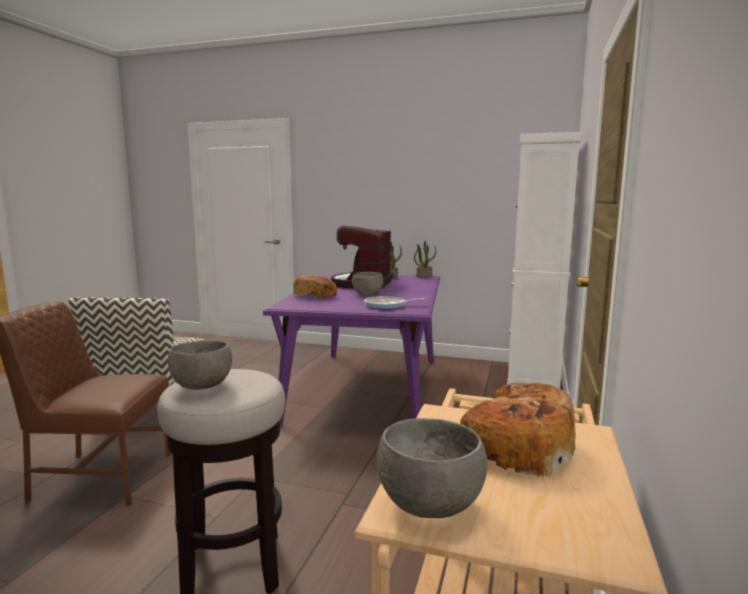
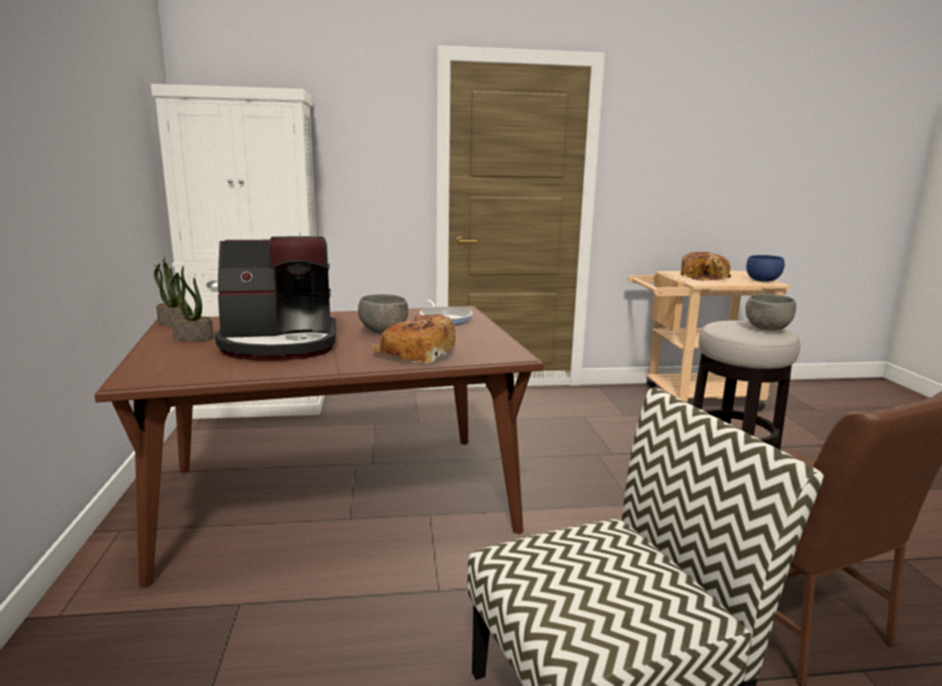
camera: 115 degrees left, 5 degrees up
purple dining table [263,273,440,426] -> brown dining table [94,306,544,588]
grey bowl [377,418,487,518] -> blue bowl [746,255,785,282]

